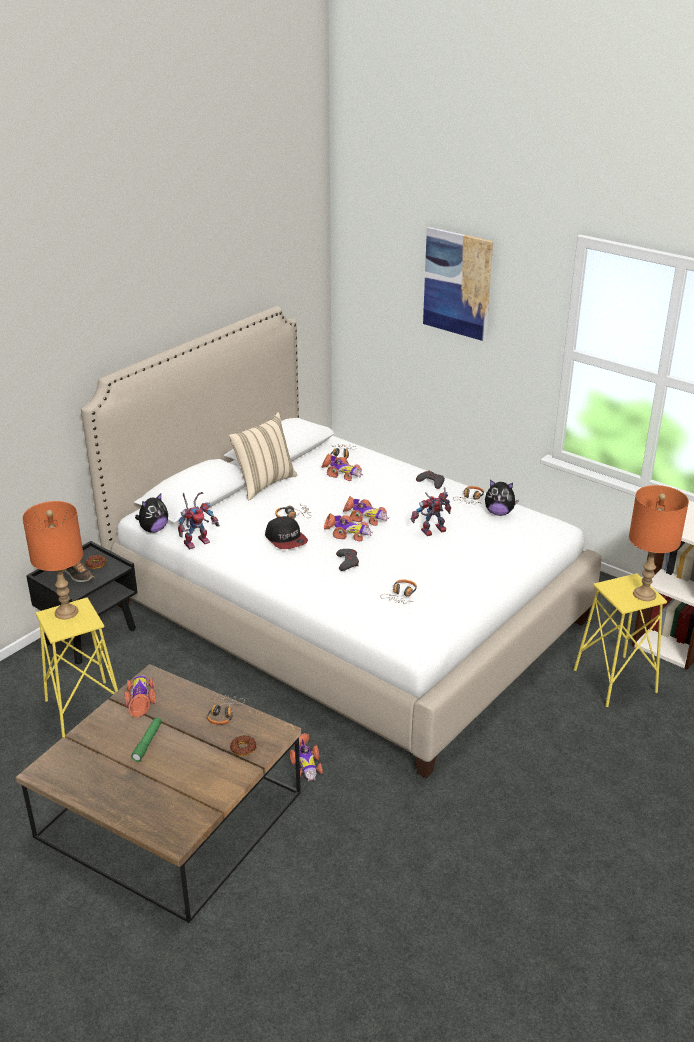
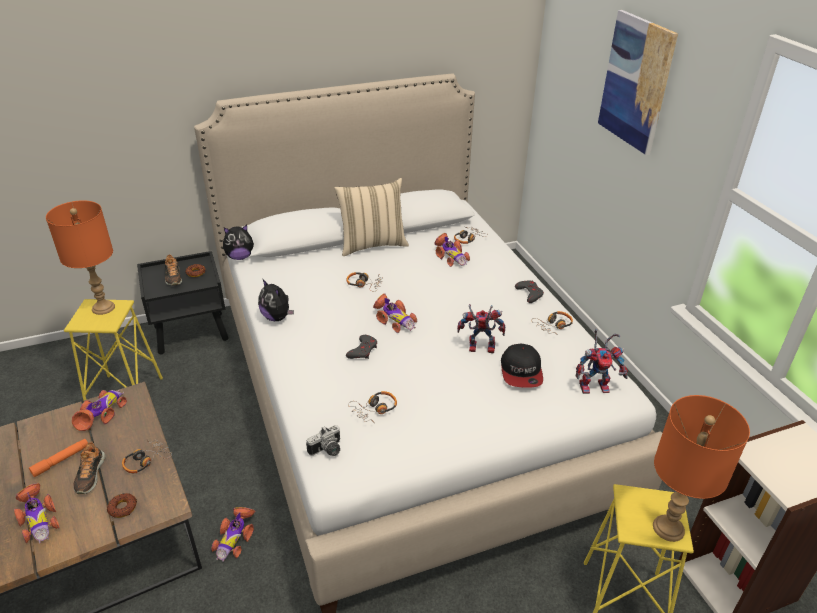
camera: 30 degrees right, 5 degrees up
green flashlight [131,717,162,762] -> orange flashlight [29,439,88,477]
toy robot [178,492,220,549] -> toy robot moved to [576,329,628,394]
cap [265,516,308,549] -> cap moved to [501,344,543,388]
toy car [343,496,389,526] -> toy car moved to [14,483,60,543]
plush toy [485,480,519,516] -> plush toy moved to [258,279,294,321]
none -> shoe [73,441,106,494]
none -> camera [306,425,340,456]

